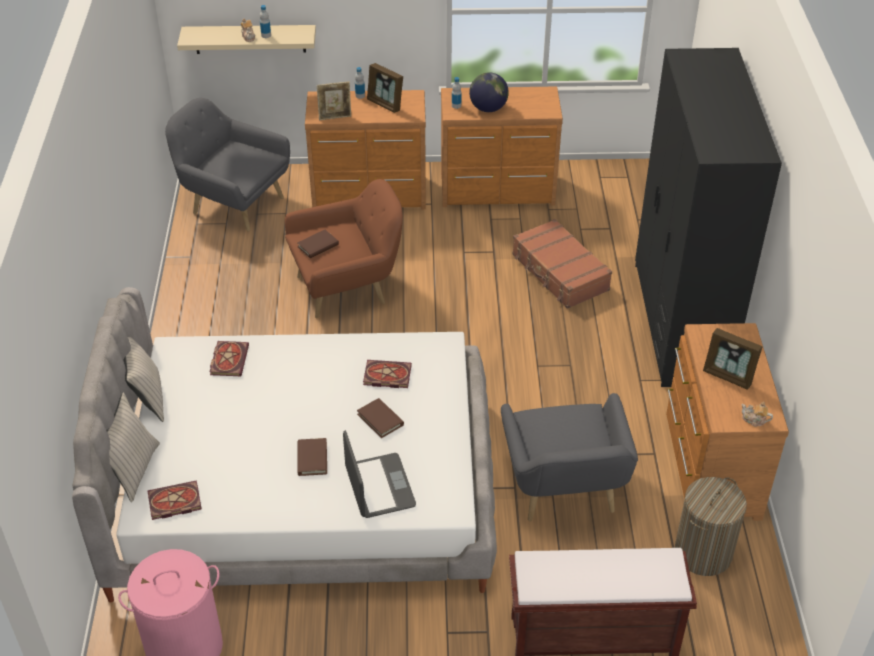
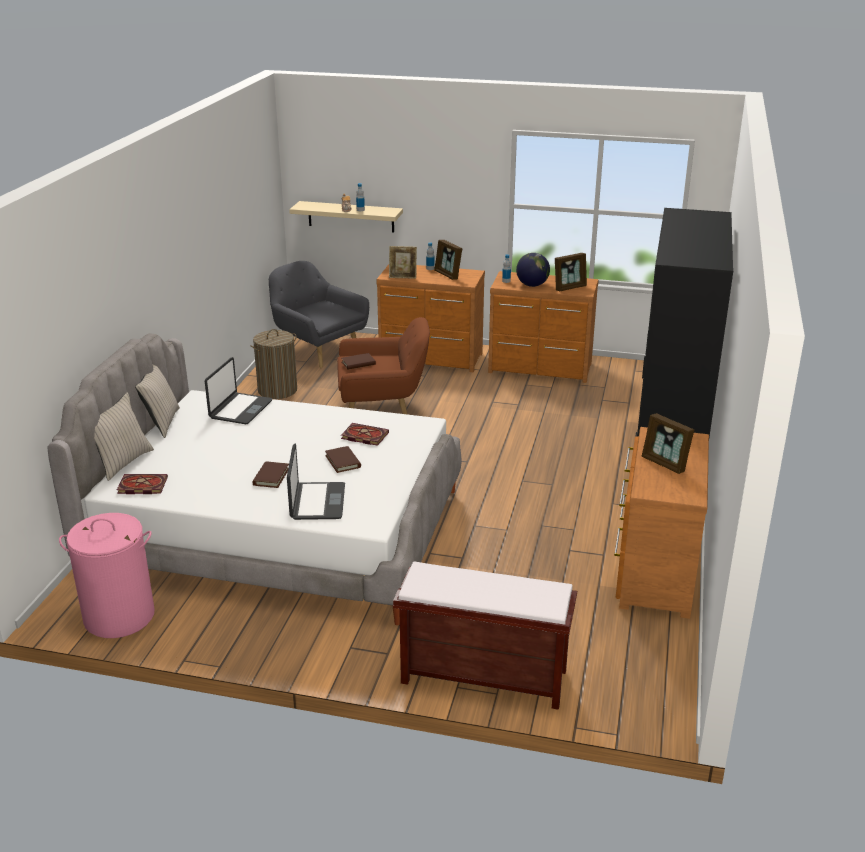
camera: 15 degrees right, 15 degrees down
book [209,341,249,376] -> laptop [205,357,272,424]
grey armchair [501,393,638,521] -> none
brown suitcase [512,219,612,309] -> none
laundry basket [675,477,747,576] -> laundry basket moved to [250,329,297,399]
teapot [741,402,773,427] -> none
none -> picture frame [555,253,587,291]

